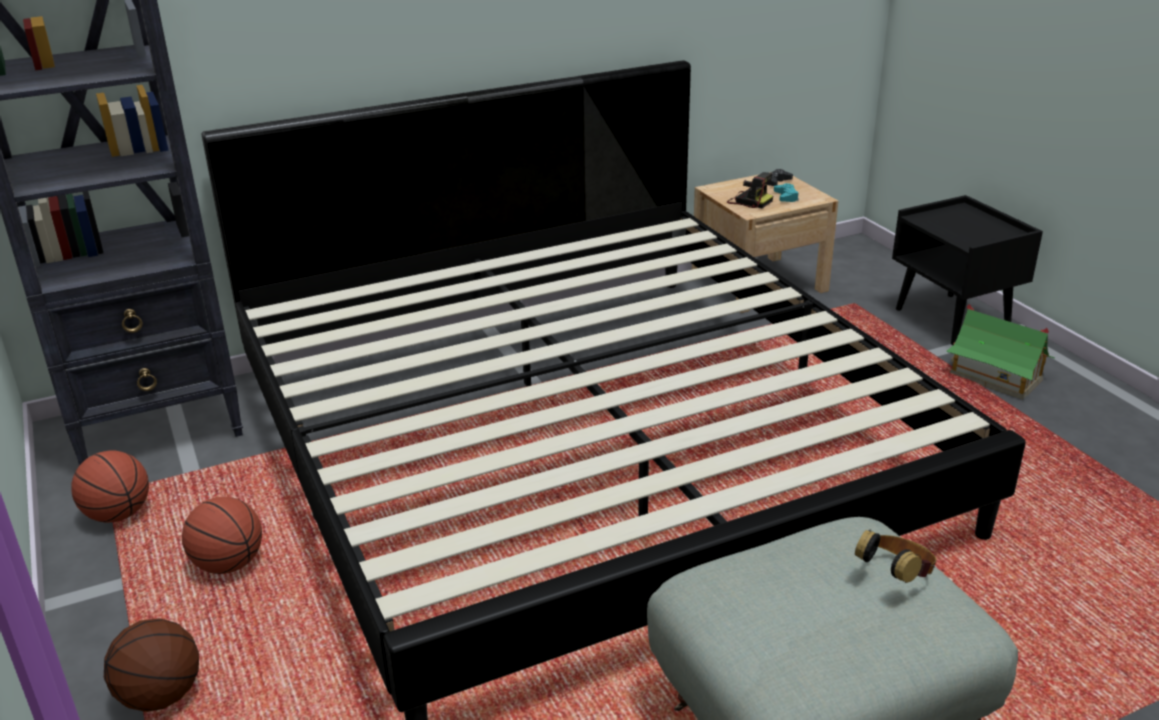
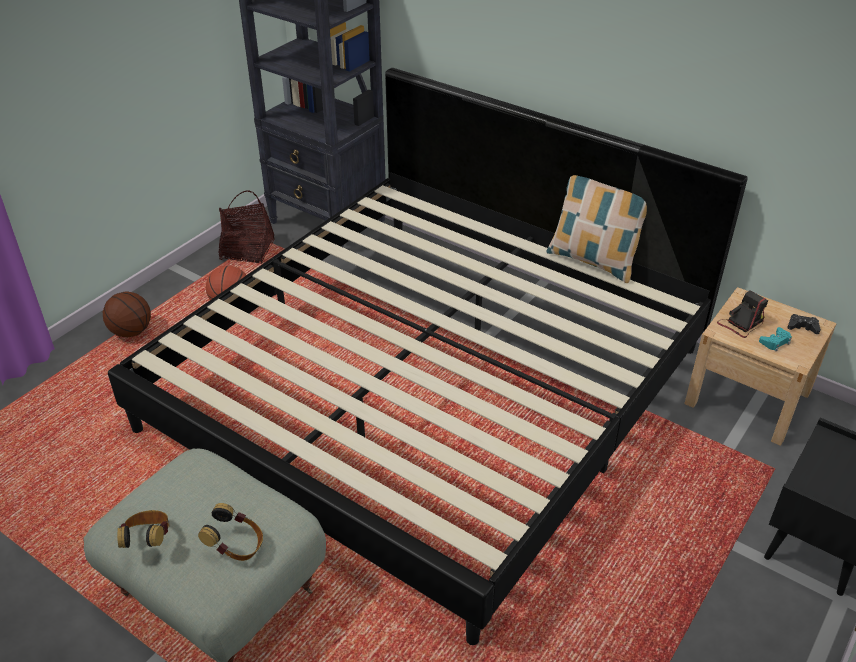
camera: 60 degrees right, 10 degrees up
basketball [71,451,149,523] -> basket [219,190,275,264]
camera [727,172,773,208] -> camera turned 135 degrees counterclockwise [717,290,768,338]
toy house [946,304,1055,400] -> none
none -> headphones [117,510,169,548]
none -> pillow [546,175,647,283]

